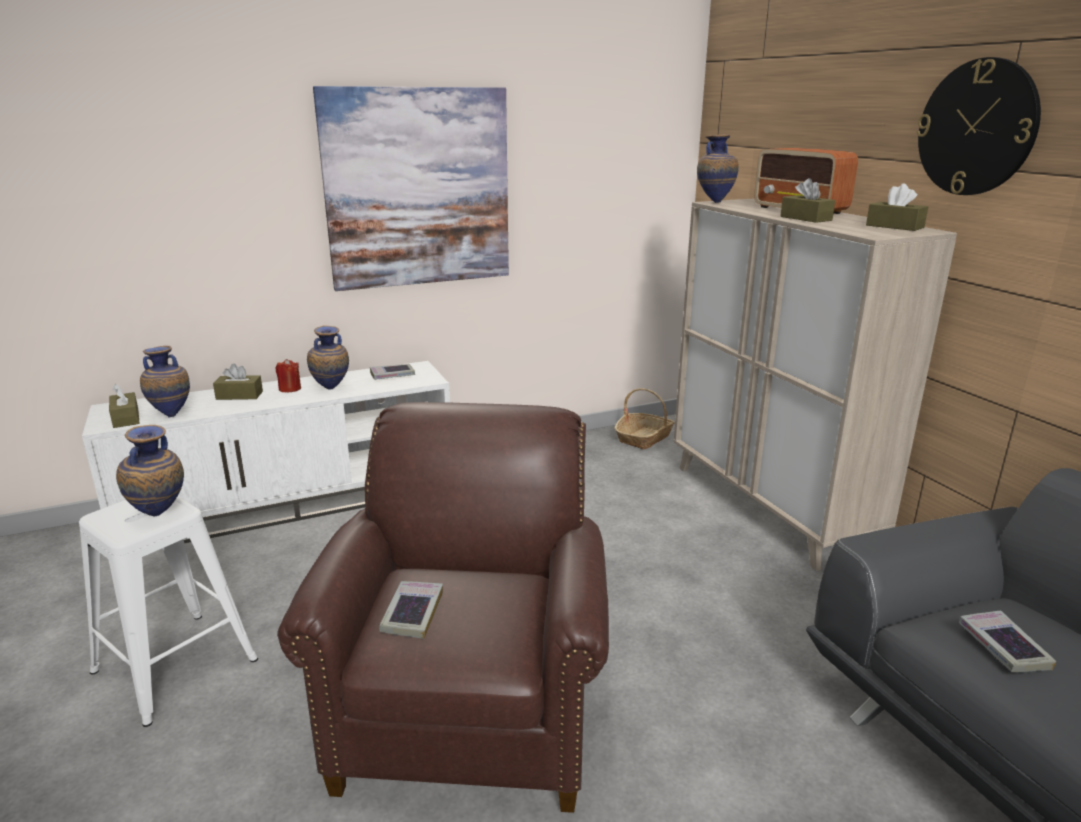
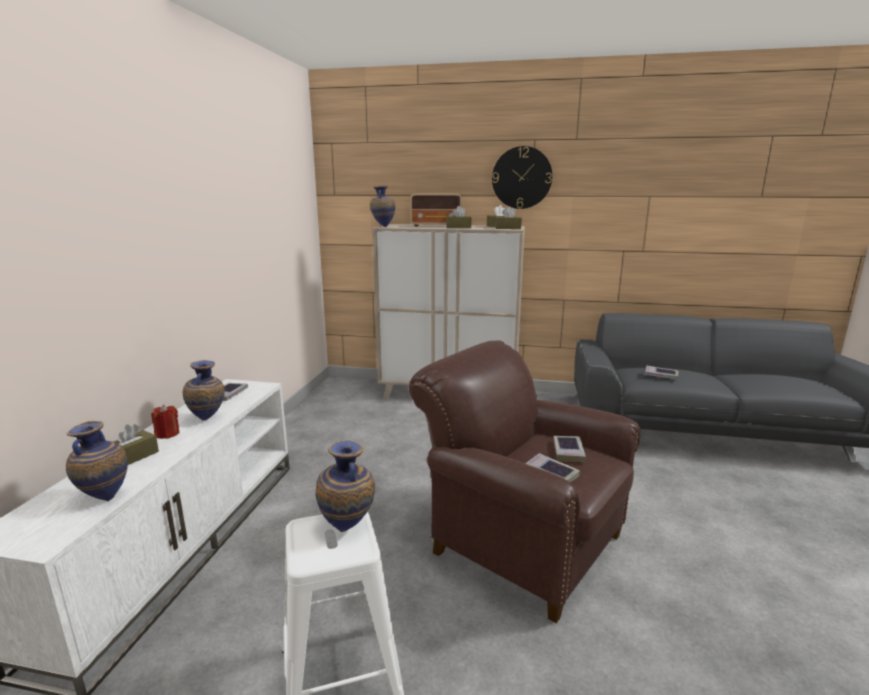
camera: 55 degrees left, 5 degrees down
brown tissue box [109,384,139,428] -> brown tissue box moved to [495,206,522,229]
picture [313,86,509,291] -> none
basket [614,388,675,450] -> none
none -> book [554,436,586,462]

